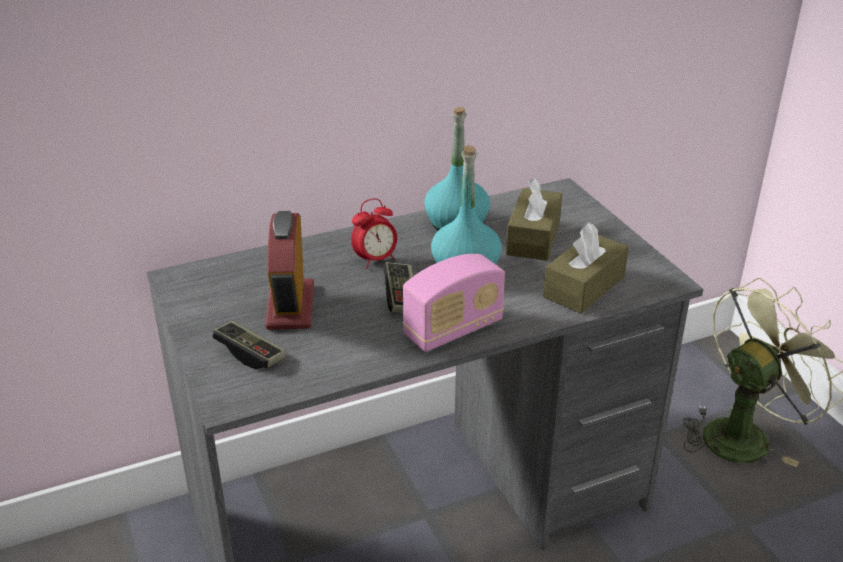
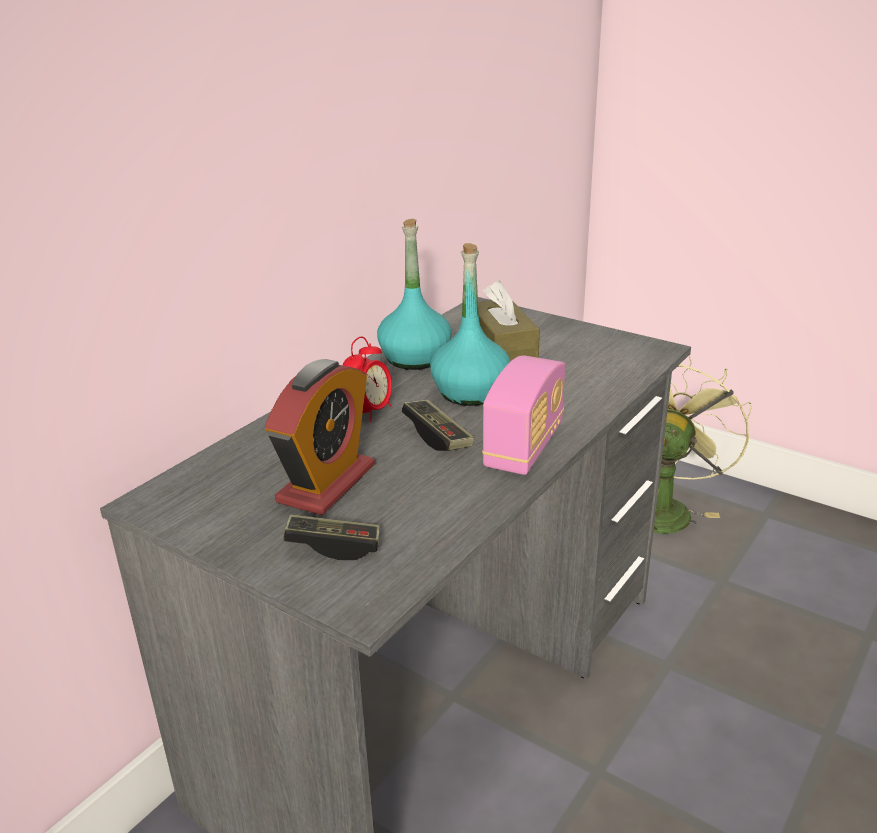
camera: 30 degrees left, 5 degrees down
alarm clock [265,211,314,330] -> alarm clock turned 120 degrees counterclockwise [265,359,375,515]
brown tissue box [543,223,629,314] -> none

